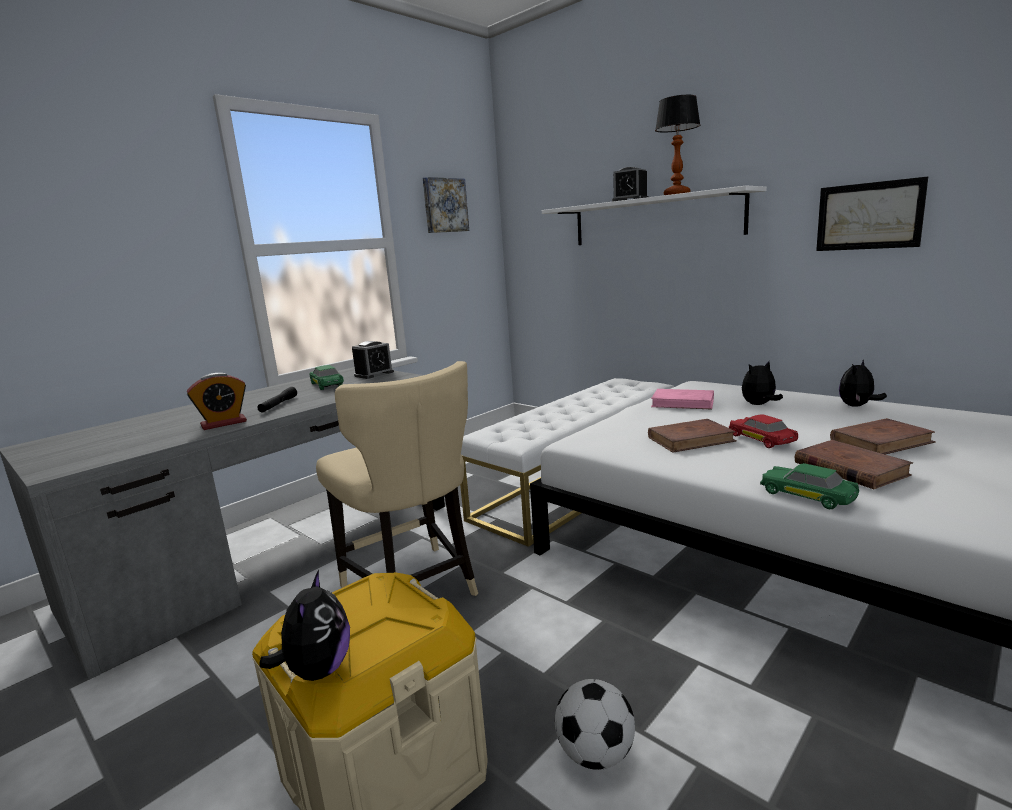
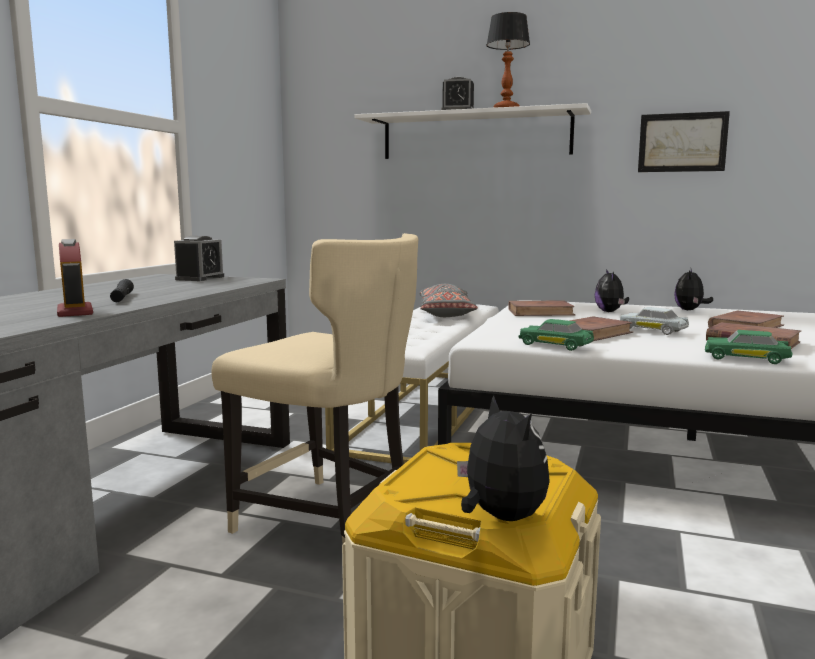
camera: 25 degrees left, 5 degrees down
alarm clock [187,373,247,430] -> alarm clock turned 60 degrees counterclockwise [57,239,93,317]
green toy car [310,365,344,390] -> green toy car moved to [519,319,594,351]
picture [423,177,469,233] -> none
football [555,679,635,770] -> none
pink book [651,389,714,409] -> brown book [509,301,575,316]
red toy car [729,414,798,448] -> white toy car [620,307,689,335]
plush toy [742,361,783,405] -> plush toy turned 45 degrees counterclockwise [595,269,629,312]
none -> grey pillow [419,284,478,317]

